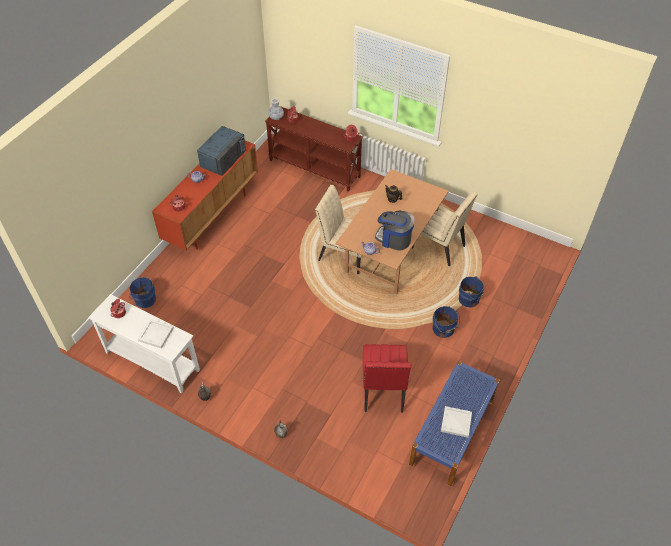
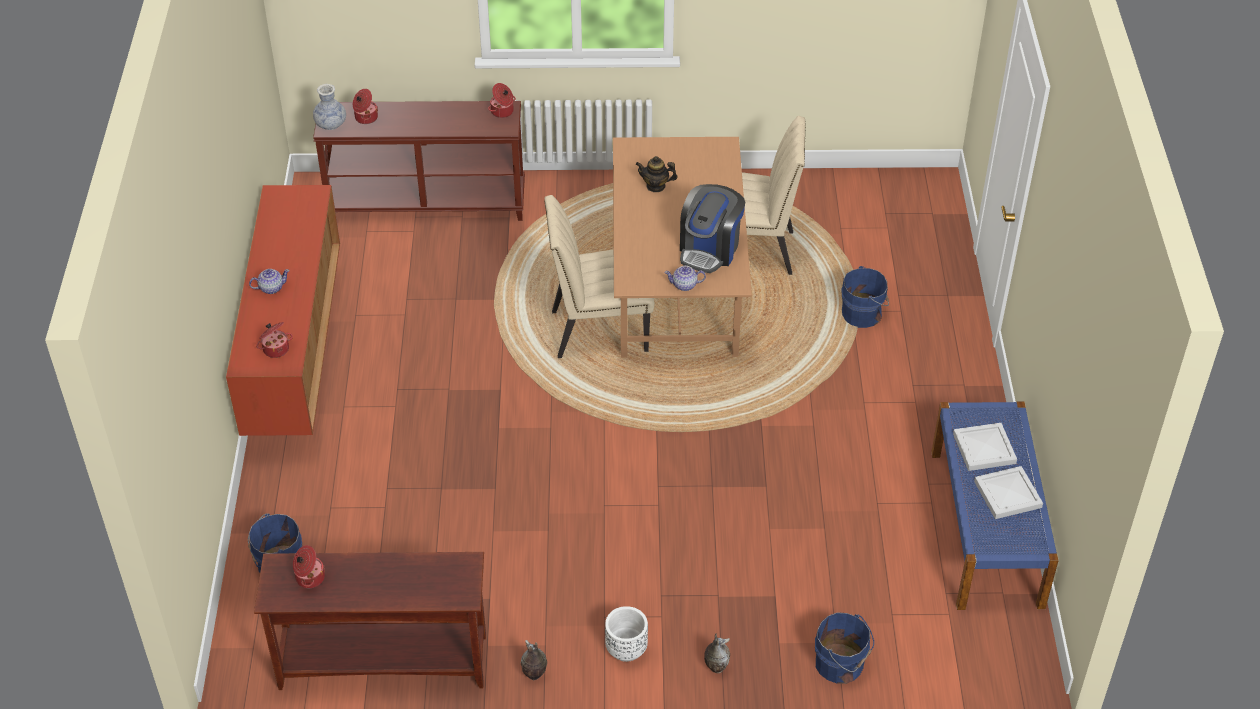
camera: 30 degrees left, 5 degrees down
white console table [88,294,200,393] -> brown console table [254,552,486,690]
white tray [138,319,174,349] -> white tray moved to [953,423,1017,471]
blue microwave [197,126,246,176] -> none
red chair [363,344,411,413] -> none
coffee machine [375,211,414,251] -> coffee machine turned 60 degrees counterclockwise [680,184,745,273]
blue bucket [433,306,460,338] -> blue bucket moved to [815,612,874,684]
none -> white planter [605,606,648,662]

